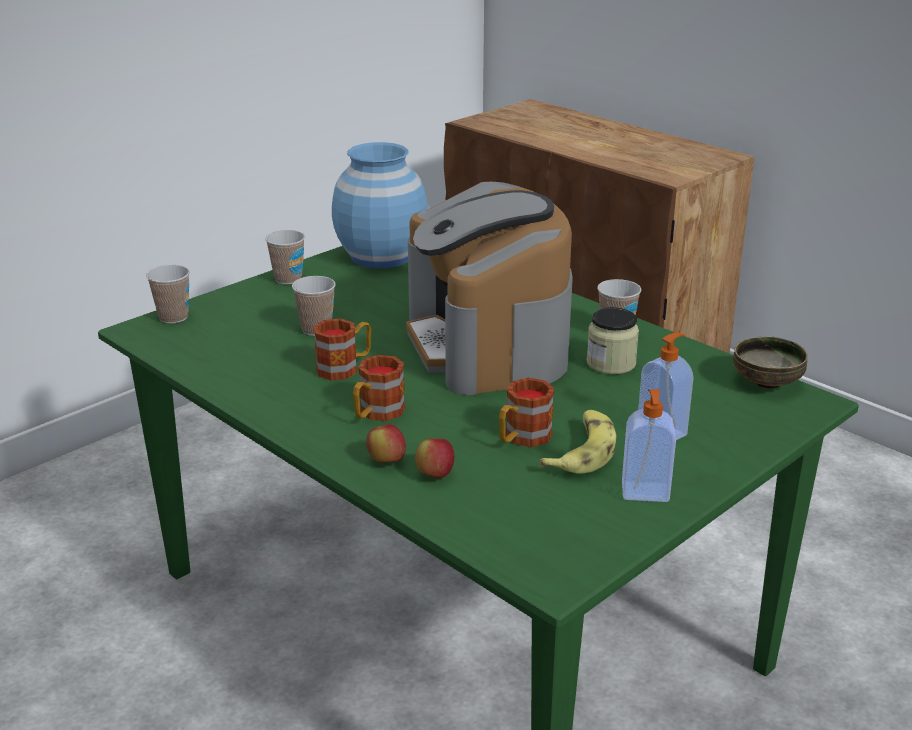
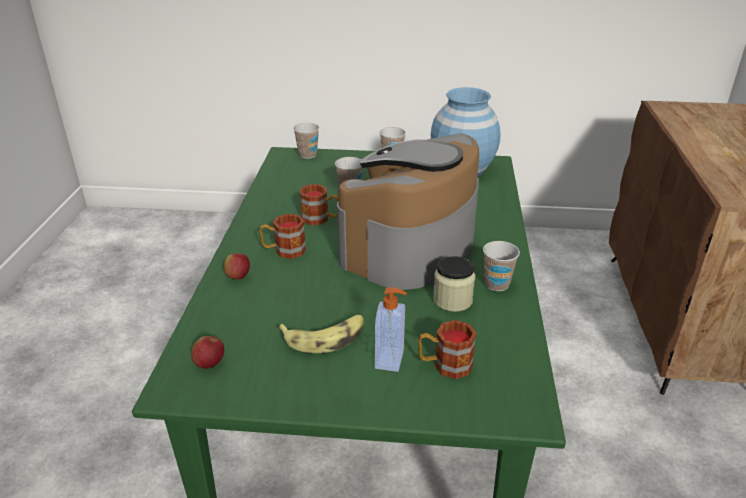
camera: 50 degrees right, 5 degrees up
apple [415,438,454,478] -> apple moved to [191,336,224,369]
mug [499,378,554,447] -> mug moved to [418,320,477,379]
soap dispenser [622,389,676,502] -> none
bowl [733,336,808,389] -> none

